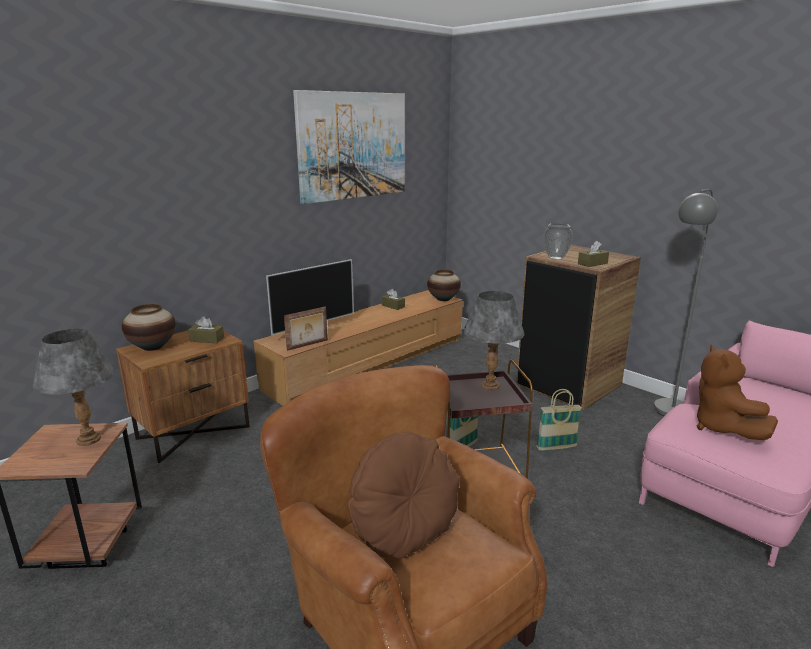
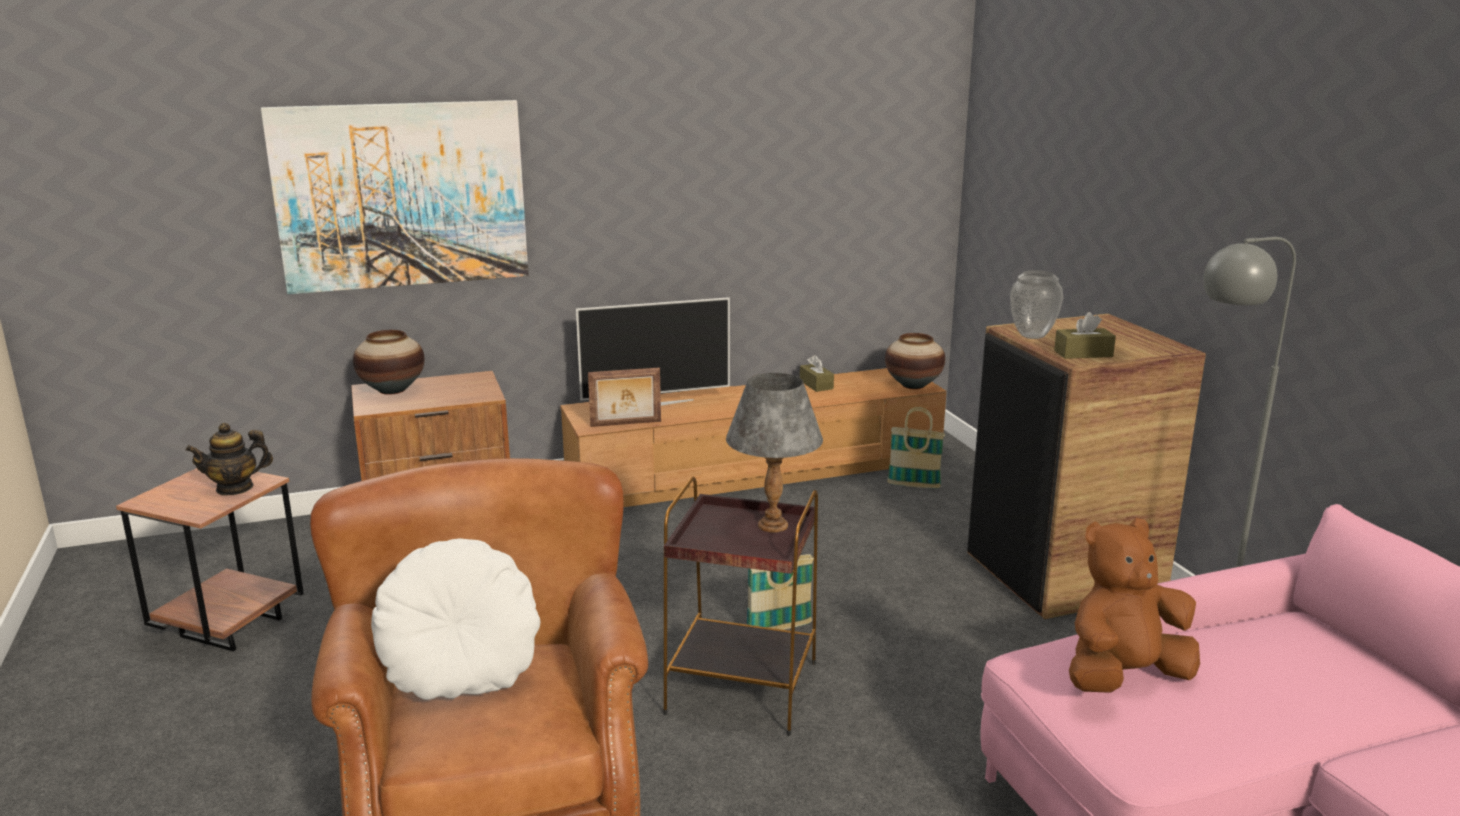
camera: 25 degrees right, 0 degrees up
grey table lamp [33,329,115,446] -> teapot [186,423,273,496]
brown tissue box [188,316,224,343] -> none
picture [293,90,405,204] -> picture moved to [261,100,529,295]
brown pillow [348,432,460,559] -> white pillow [371,539,540,700]
basket [536,389,582,451] -> basket moved to [887,407,945,489]
brown plush toy [696,344,778,440] -> brown plush toy turned 45 degrees clockwise [1069,518,1200,693]

